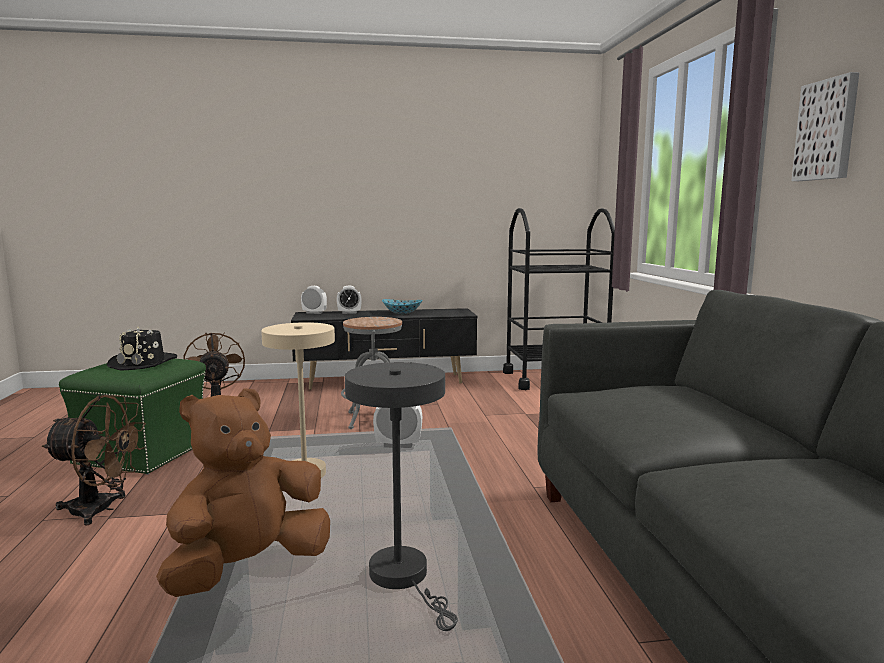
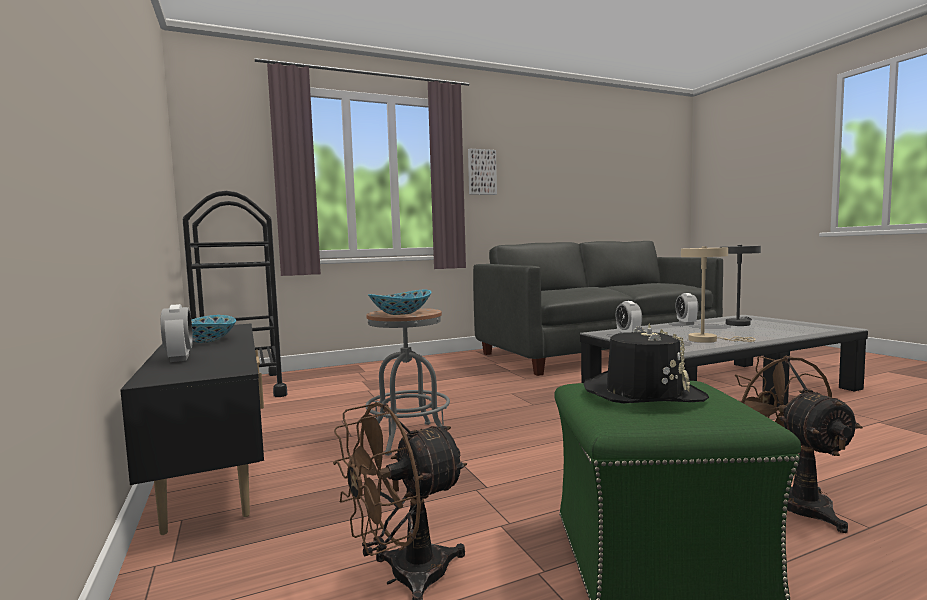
camera: 105 degrees left, 5 degrees down
brown plush toy [156,388,330,597] -> none
alarm clock [301,286,327,314] -> alarm clock moved to [675,293,699,325]
none -> bowl [368,290,432,315]

